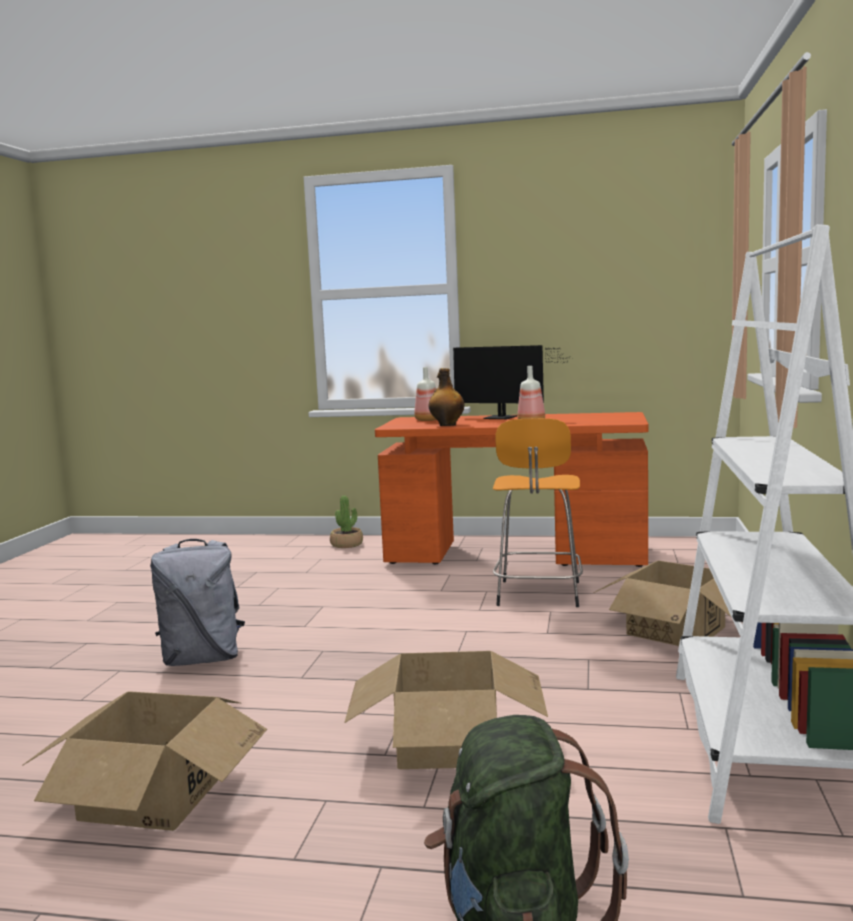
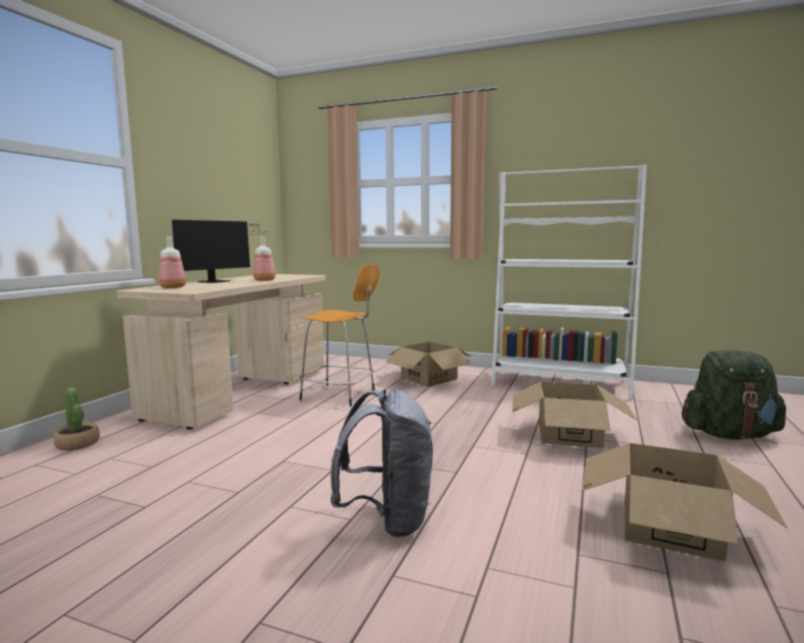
camera: 80 degrees left, 0 degrees up
orange desk [375,412,648,567] -> beige desk [117,274,326,429]
bottle [429,368,465,426] -> none

